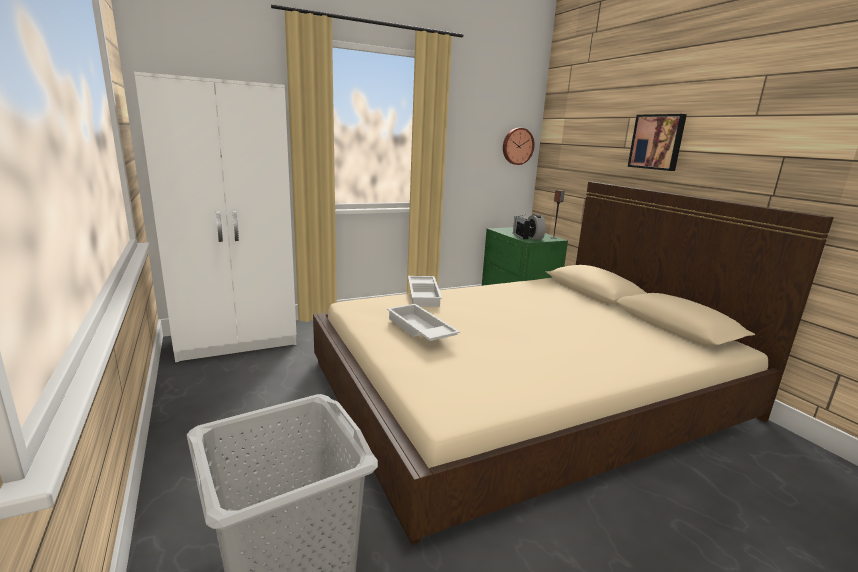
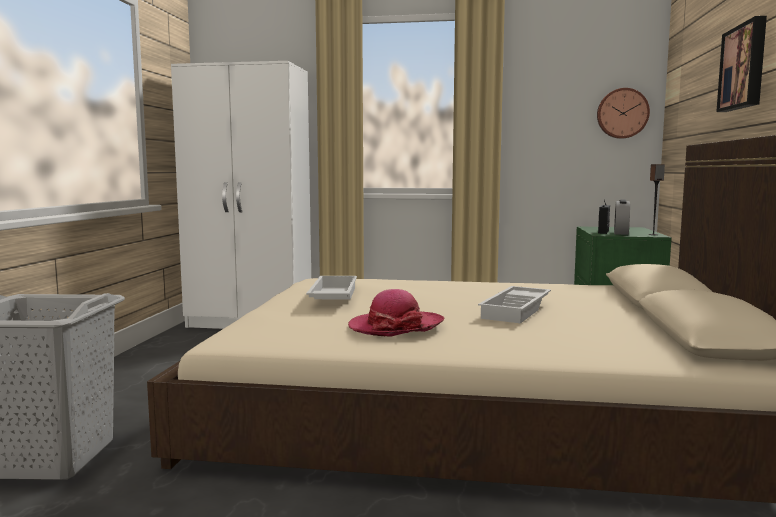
camera: 35 degrees right, 10 degrees down
white tray [408,276,442,307] -> white tray moved to [478,286,551,323]
none -> hat [348,289,445,337]

